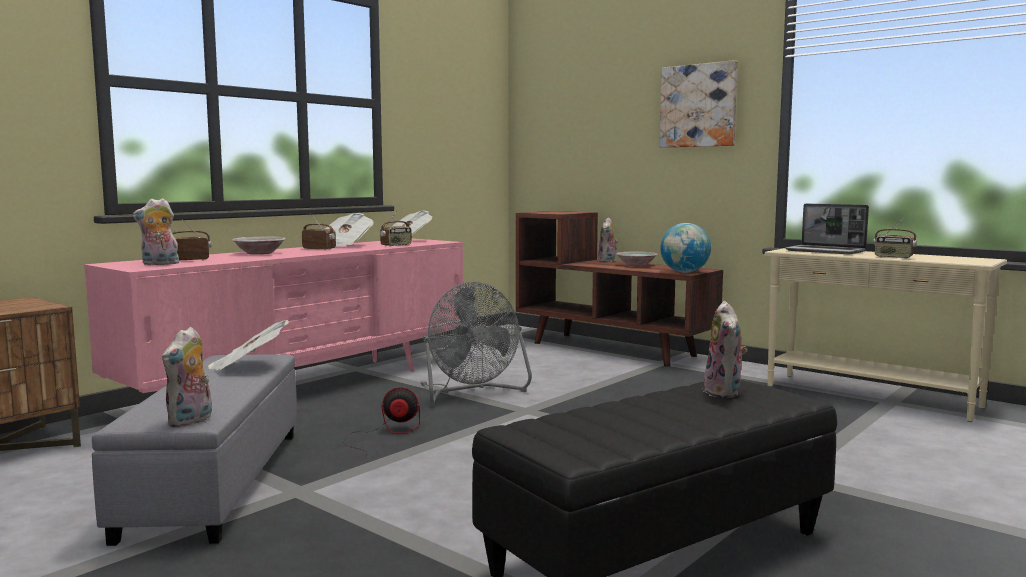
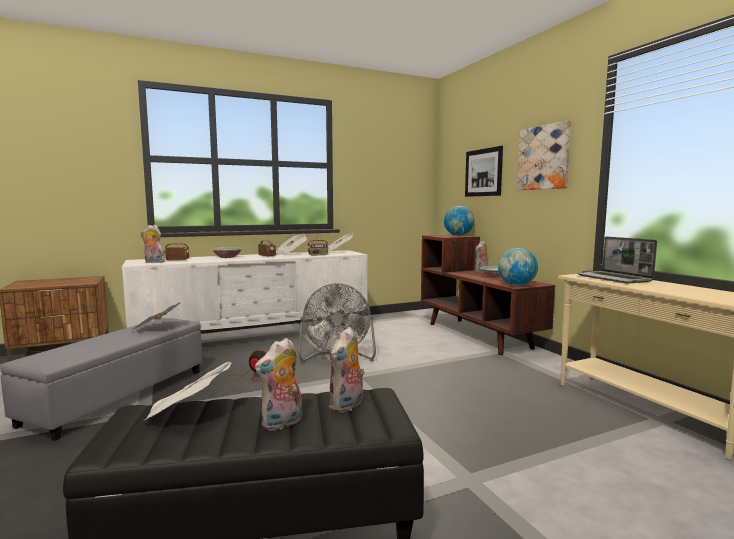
camera: 25 degrees right, 0 degrees up
pink cabinet [84,238,463,393] -> white cabinet [122,250,368,330]
plush toy [162,327,212,428] -> plush toy moved to [255,338,302,431]
radio [873,218,917,259] -> none
none -> newspaper [143,361,231,421]
none -> globe [444,206,474,236]
none -> picture [465,146,503,197]

